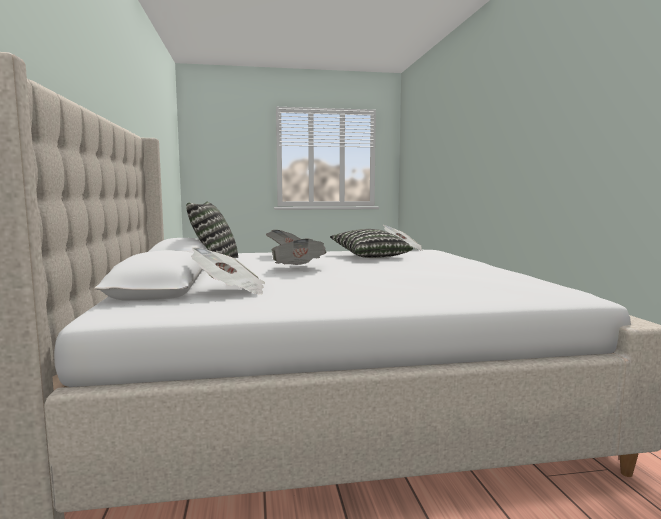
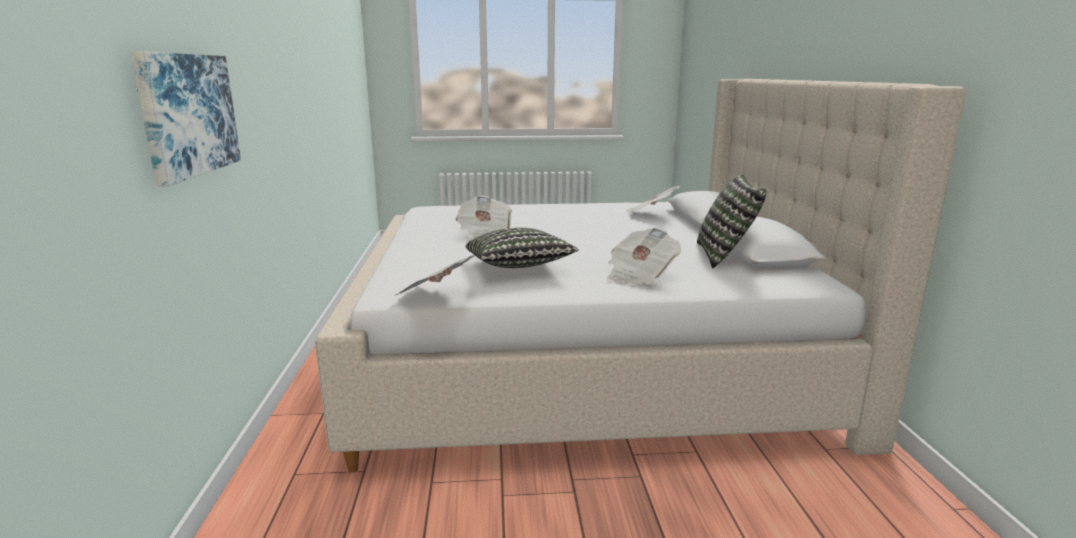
camera: 175 degrees left, 10 degrees up
newspaper [271,239,326,265] -> newspaper moved to [456,196,512,240]
none -> picture [131,51,241,186]

